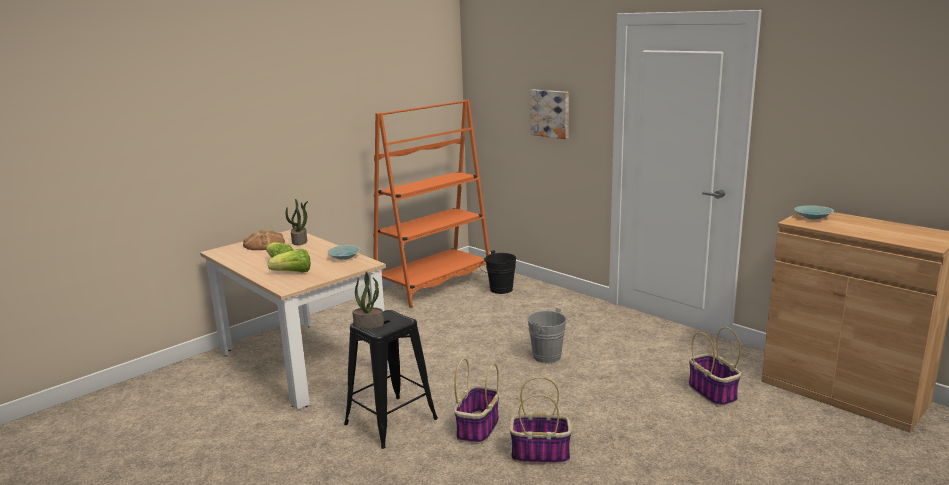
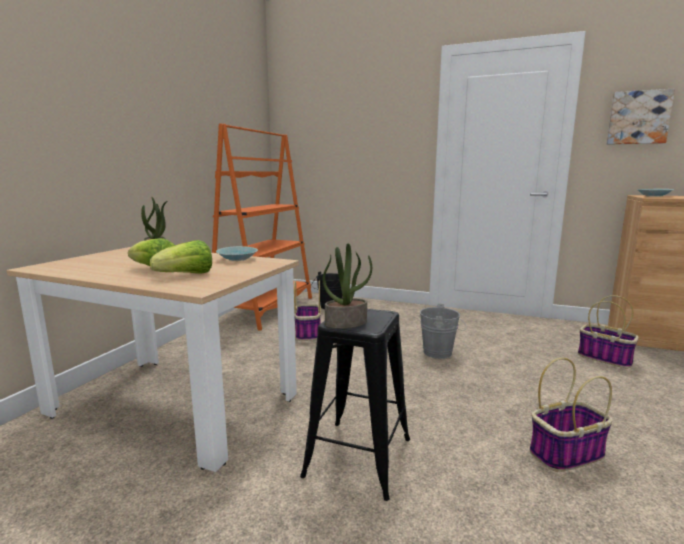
camera: 25 degrees left, 5 degrees down
bread [243,230,285,250] -> none
basket [454,358,499,444] -> basket moved to [294,280,321,341]
picture [530,89,569,139] -> picture moved to [607,89,675,145]

